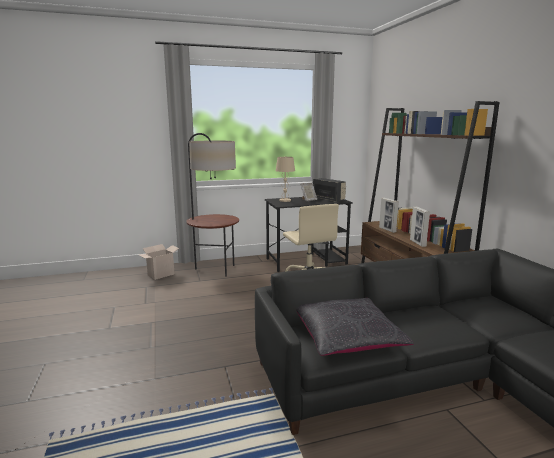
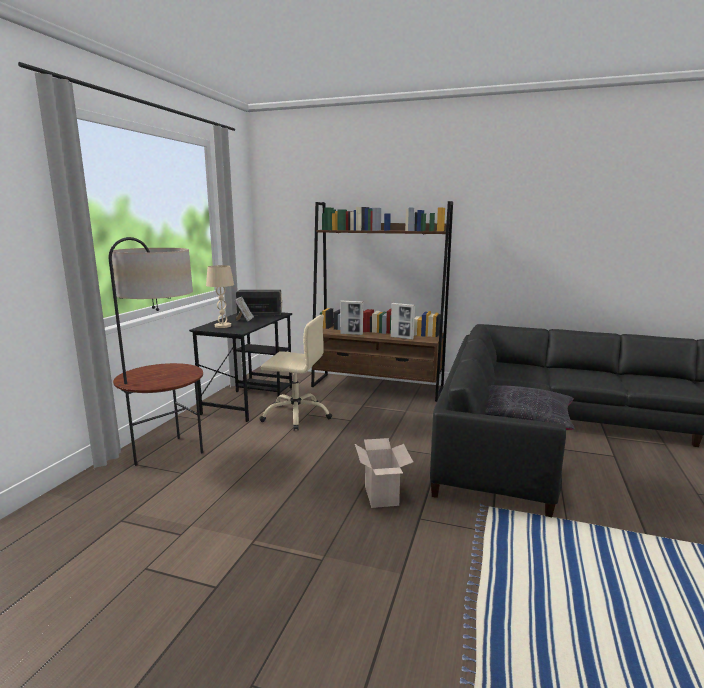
camera: 55 degrees left, 0 degrees up
cardboard box [139,244,179,280] -> cardboard box moved to [355,438,413,508]

